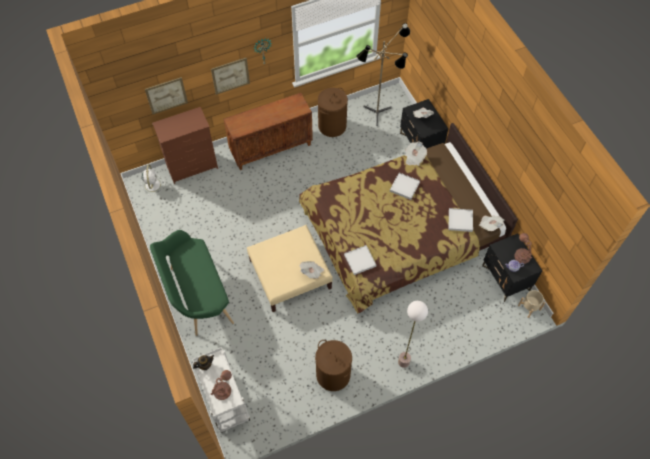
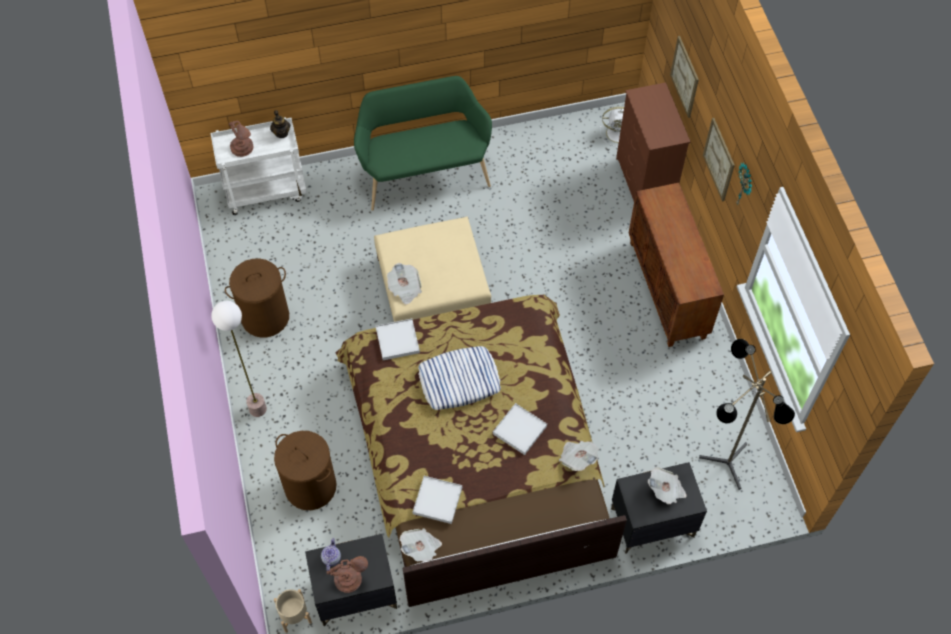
camera: 100 degrees right, 0 degrees up
brown laundry basket [318,87,348,137] -> brown laundry basket moved to [274,431,336,510]
none -> pillow [418,346,501,410]

